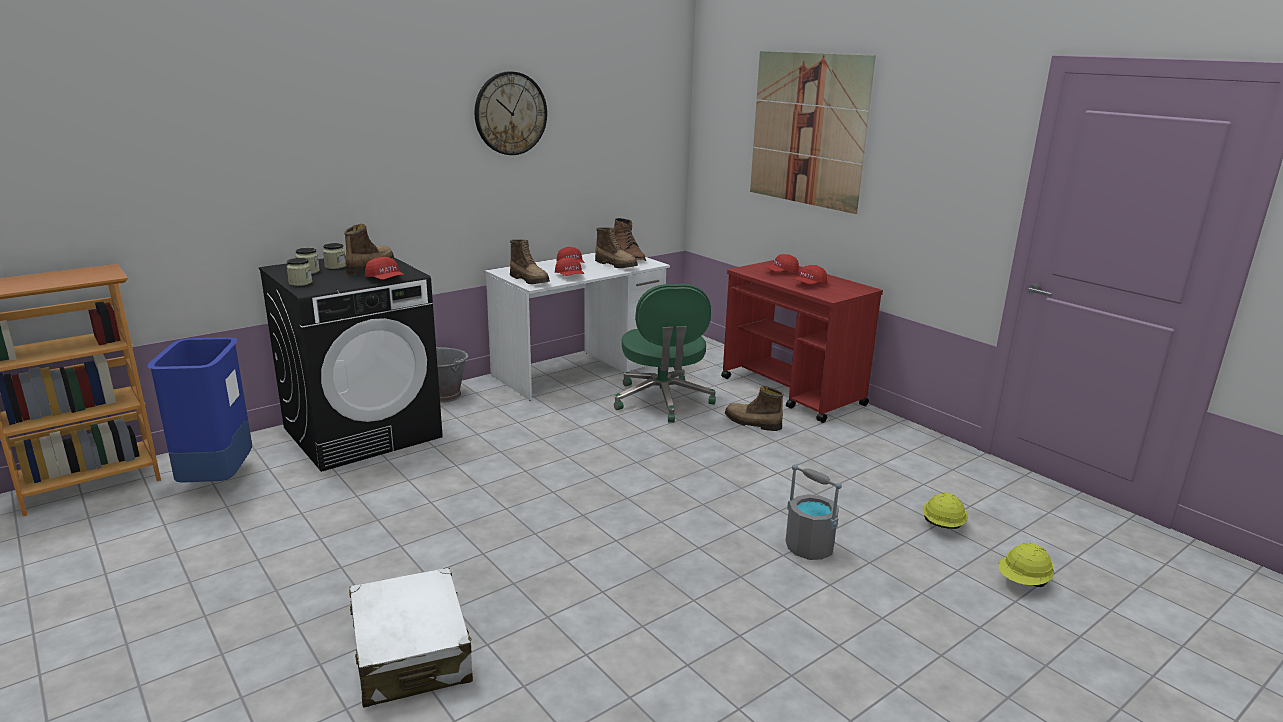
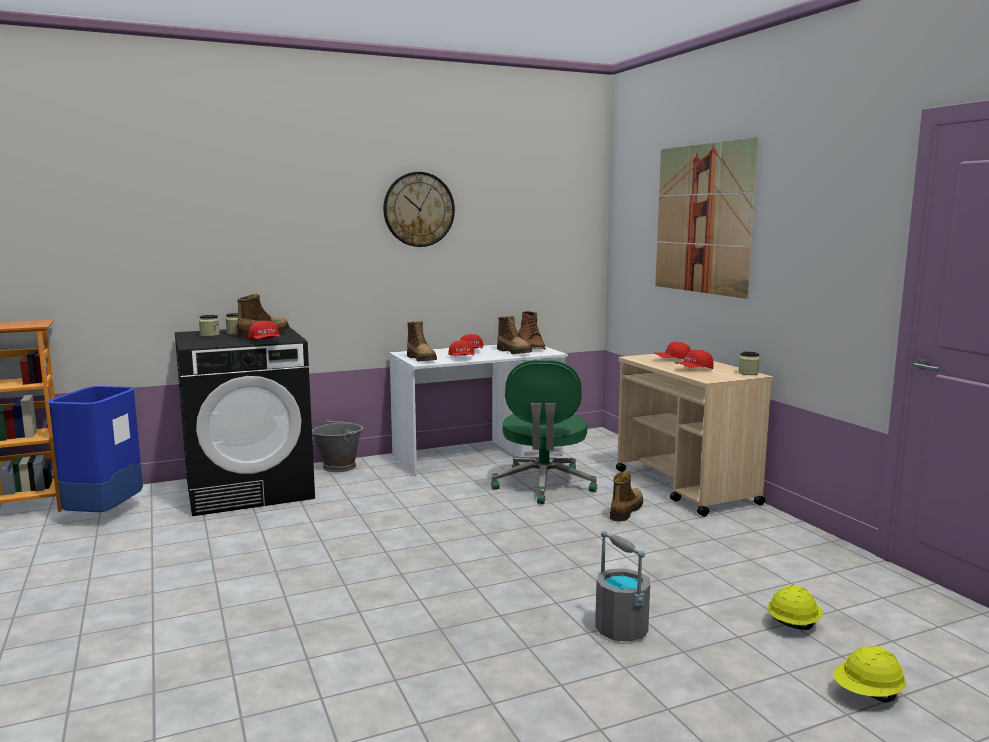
camera: 15 degrees right, 10 degrees down
jar [287,258,312,286] -> jar moved to [738,351,760,375]
white suitcase [349,567,473,708] -> none
red cart [721,260,883,423] -> beige cart [616,354,773,517]
boot [725,386,784,431] -> boot turned 75 degrees clockwise [610,472,643,522]

